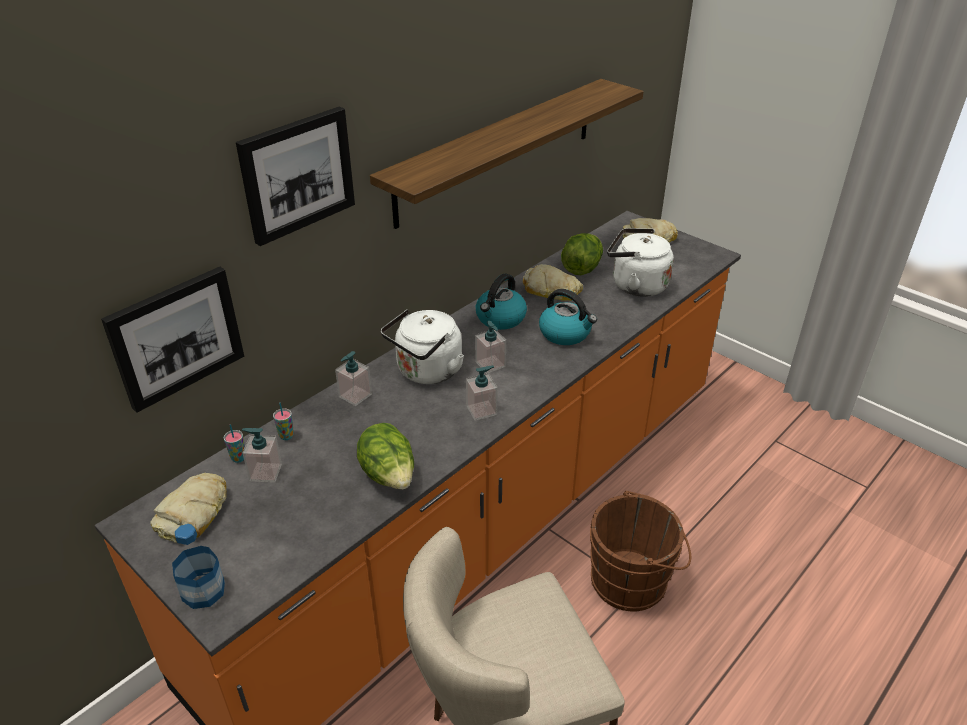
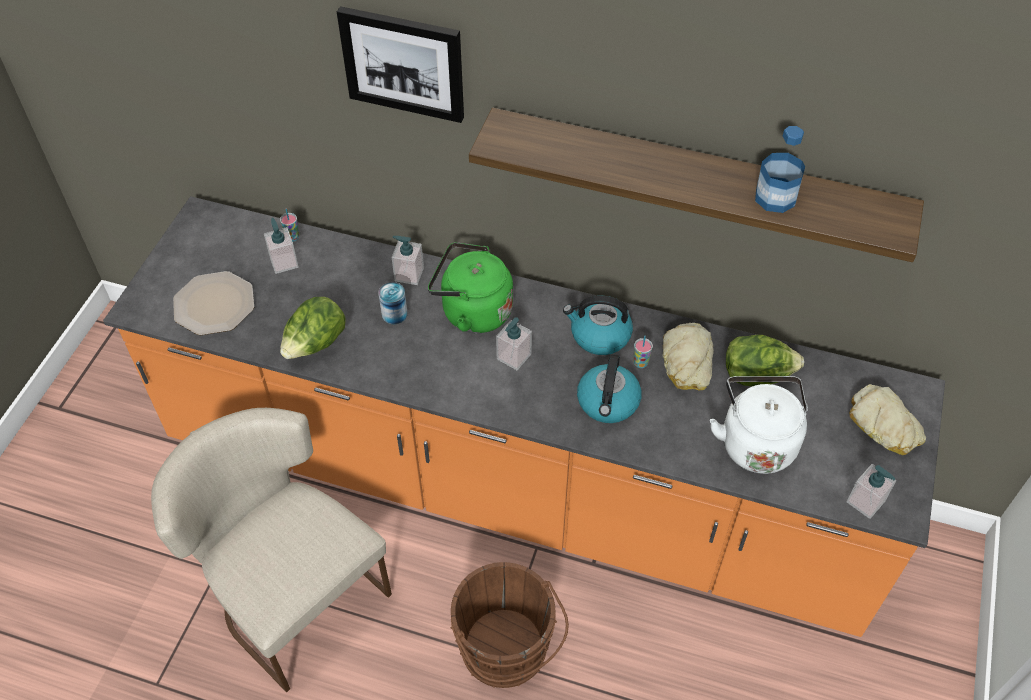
camera: 65 degrees right, 15 degrees up
picture [101,267,244,413] -> none
bread [150,473,226,543] -> none
bottle [172,524,225,609] -> bottle moved to [755,126,805,213]
cup [273,403,294,440] -> cup moved to [634,336,653,368]
white kettle [381,309,464,384] -> green kettle [428,242,513,333]
soap dispenser [466,366,498,421] -> soap dispenser moved to [847,464,896,519]
none -> plate [173,271,254,335]
none -> can [378,282,408,324]

